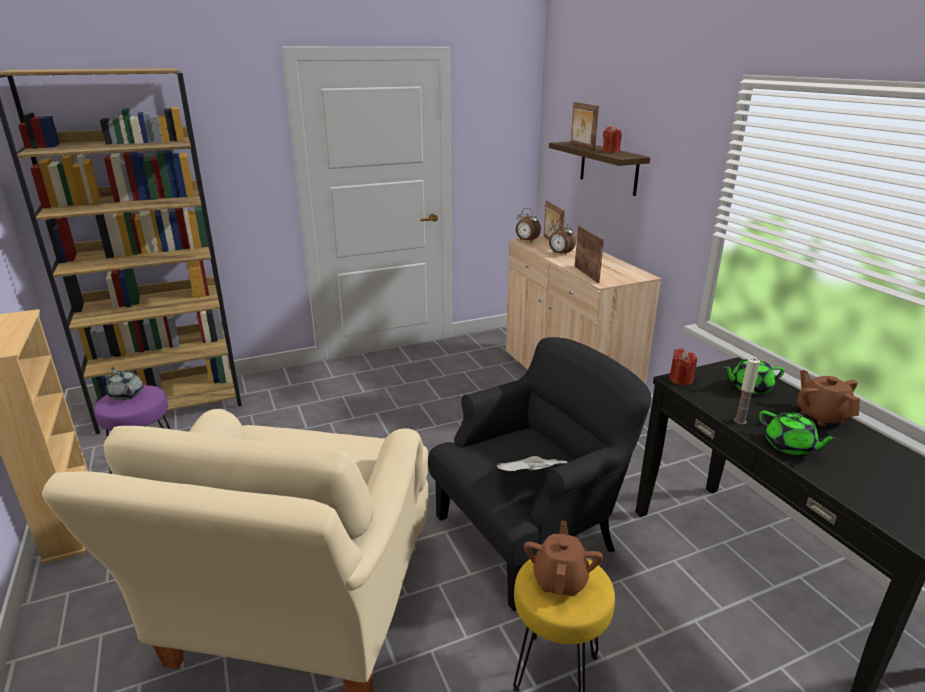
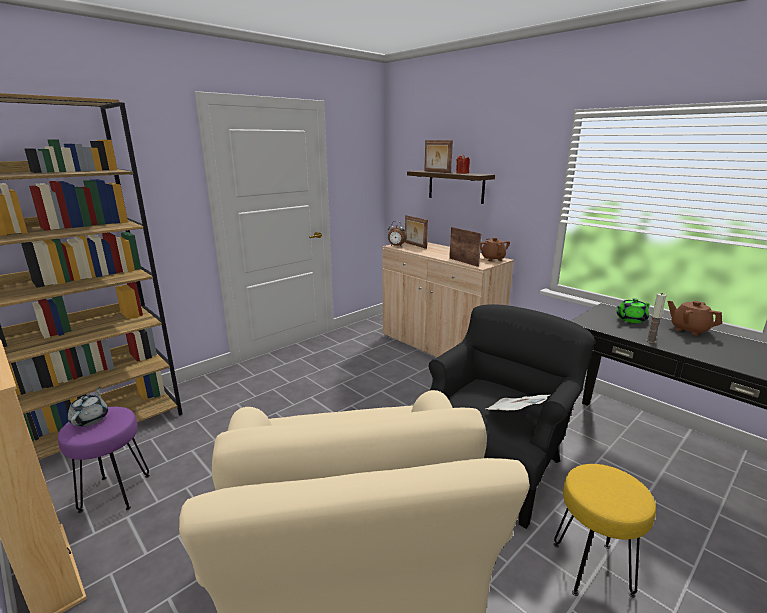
camera: 20 degrees left, 5 degrees down
grey teapot [106,368,143,400] -> grey teapot turned 60 degrees clockwise [68,387,108,427]
brown teapot [524,521,603,596] -> brown teapot moved to [480,238,510,261]
alarm clock [549,219,576,255] -> none
red candle [669,348,697,385] -> none
green teapot [759,411,838,455] -> none

